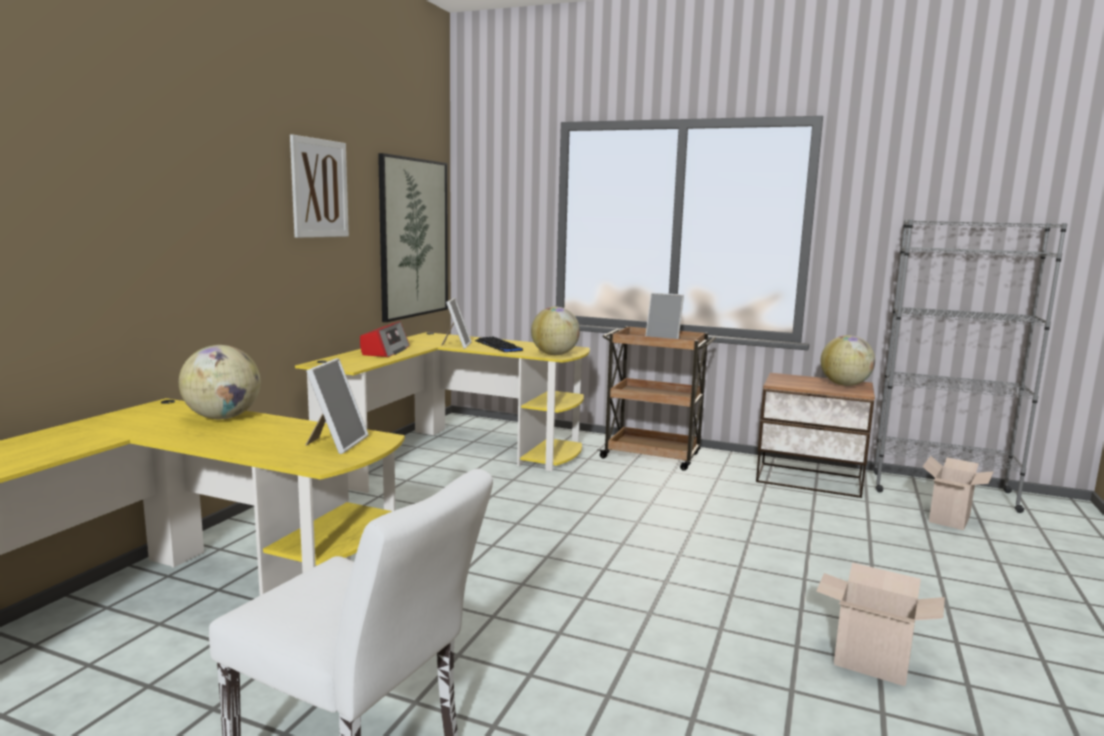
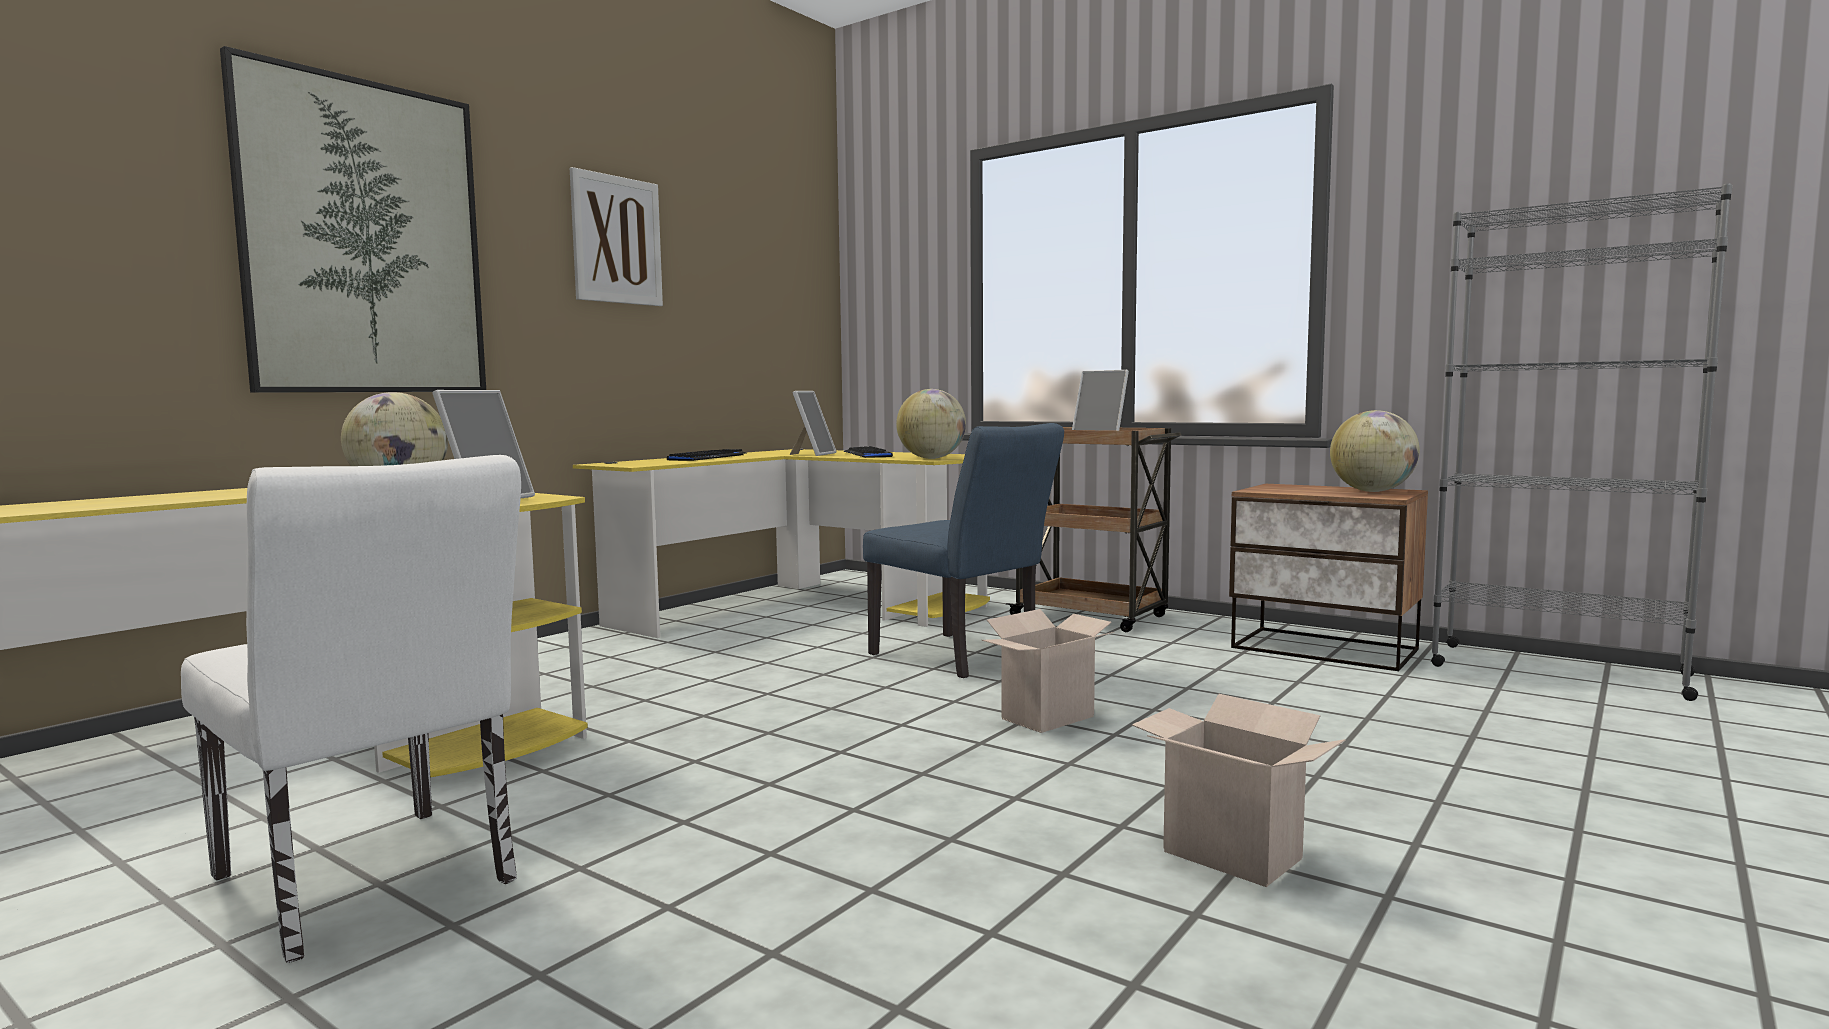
camera: 15 degrees right, 5 degrees down
radio [360,321,410,357] -> keyboard [667,449,746,461]
picture [378,153,448,322] -> picture moved to [220,46,486,393]
cardboard box [922,456,994,530] -> cardboard box moved to [981,609,1115,733]
none -> blue chair [863,423,1064,678]

